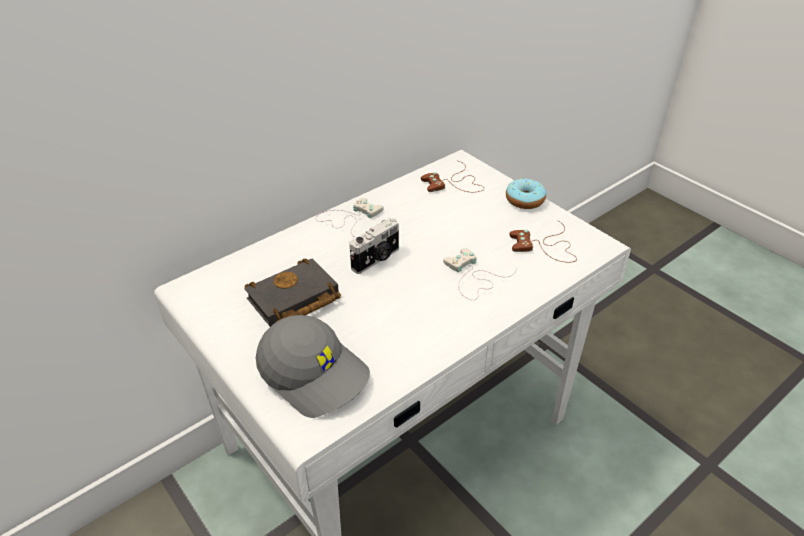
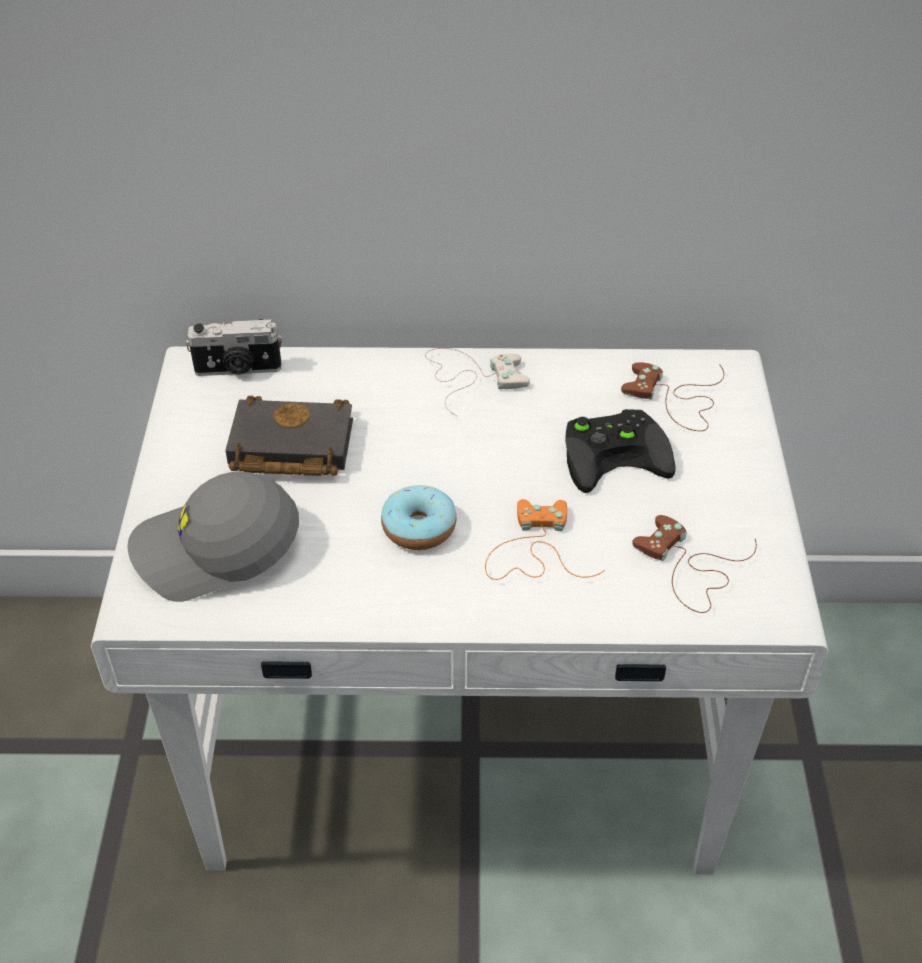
camera: 40 degrees right, 5 degrees up
grey cap [256,315,370,418] -> grey cap turned 90 degrees clockwise [127,472,299,602]
camera [350,218,399,274] -> camera moved to [186,319,282,376]
white game controller [443,248,517,300] -> orange game controller [485,499,605,580]
donut [506,178,546,209] -> donut moved to [381,485,456,550]
none -> black game controller [565,409,675,493]

